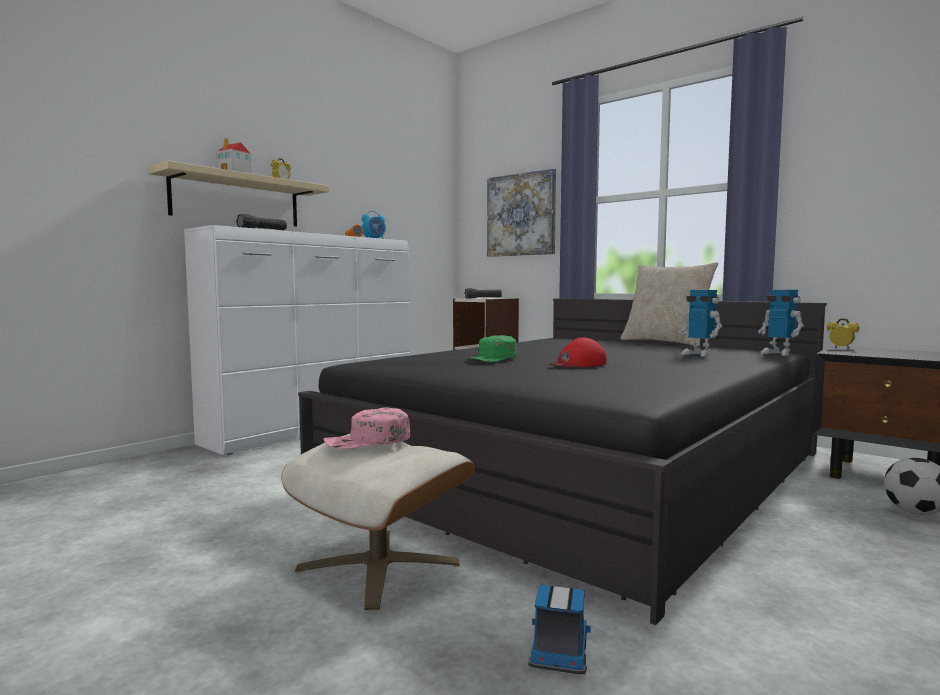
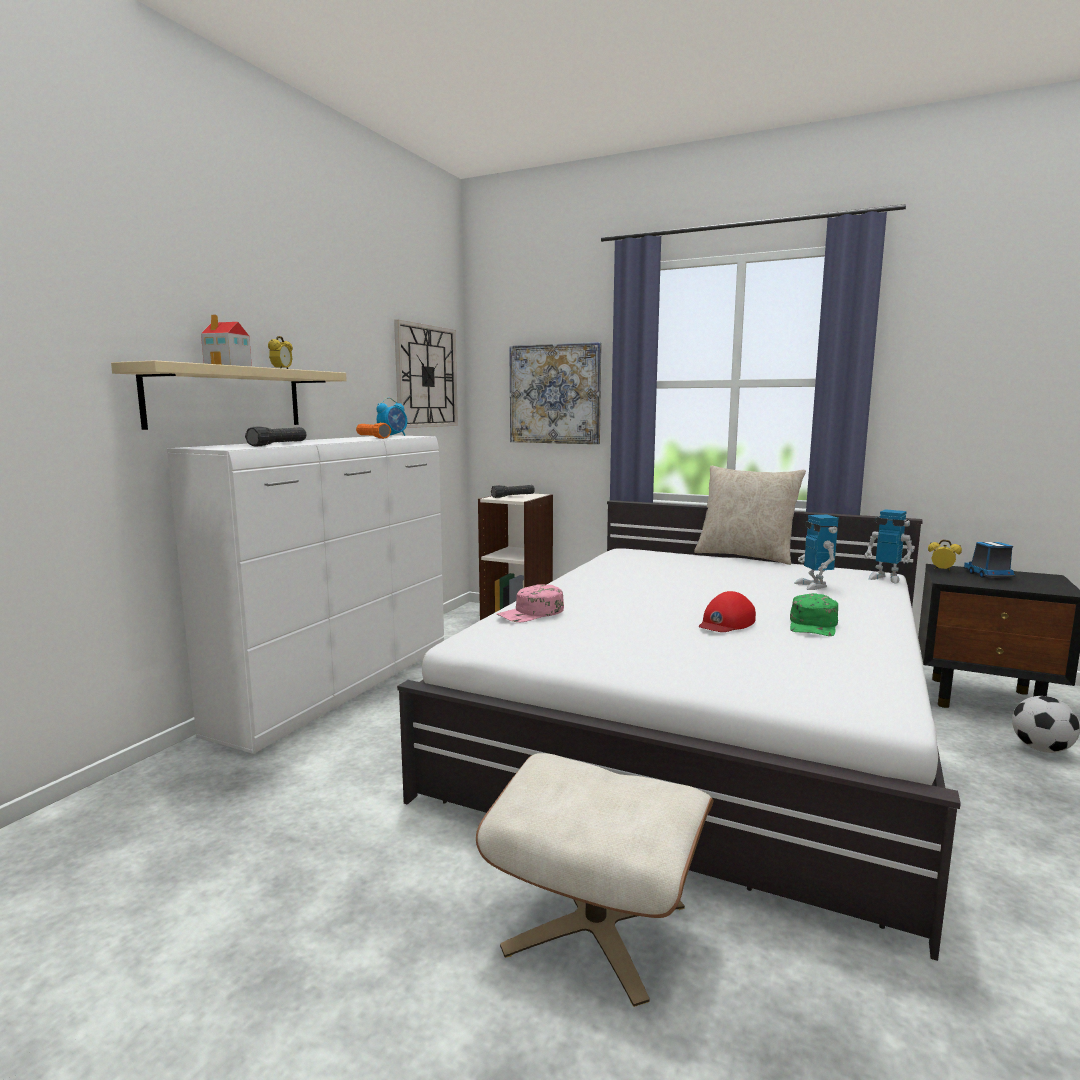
camera: 15 degrees left, 5 degrees up
black bed [298,299,827,625] -> white bed [397,500,961,961]
pink cap [324,407,410,449] -> pink cap moved to [497,584,564,622]
green cap [467,335,517,362] -> green cap moved to [790,593,838,636]
toy truck [528,585,591,674] -> toy truck moved to [963,542,1016,578]
toy robot [679,290,722,357] -> toy robot turned 45 degrees clockwise [794,515,839,590]
none -> wall clock [394,320,458,428]

